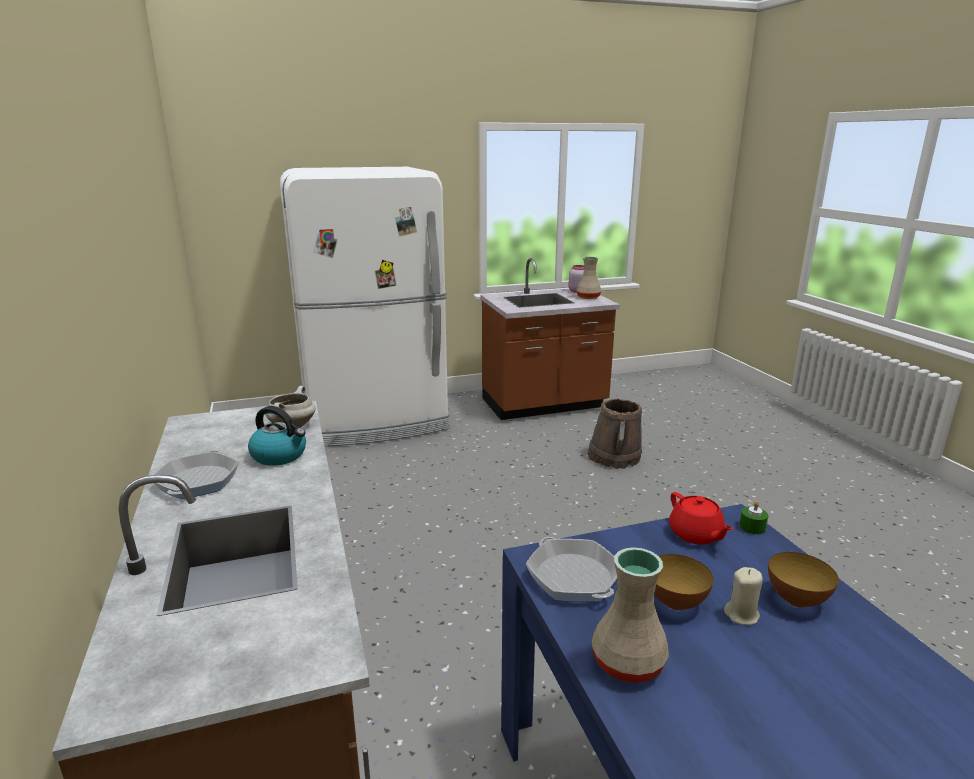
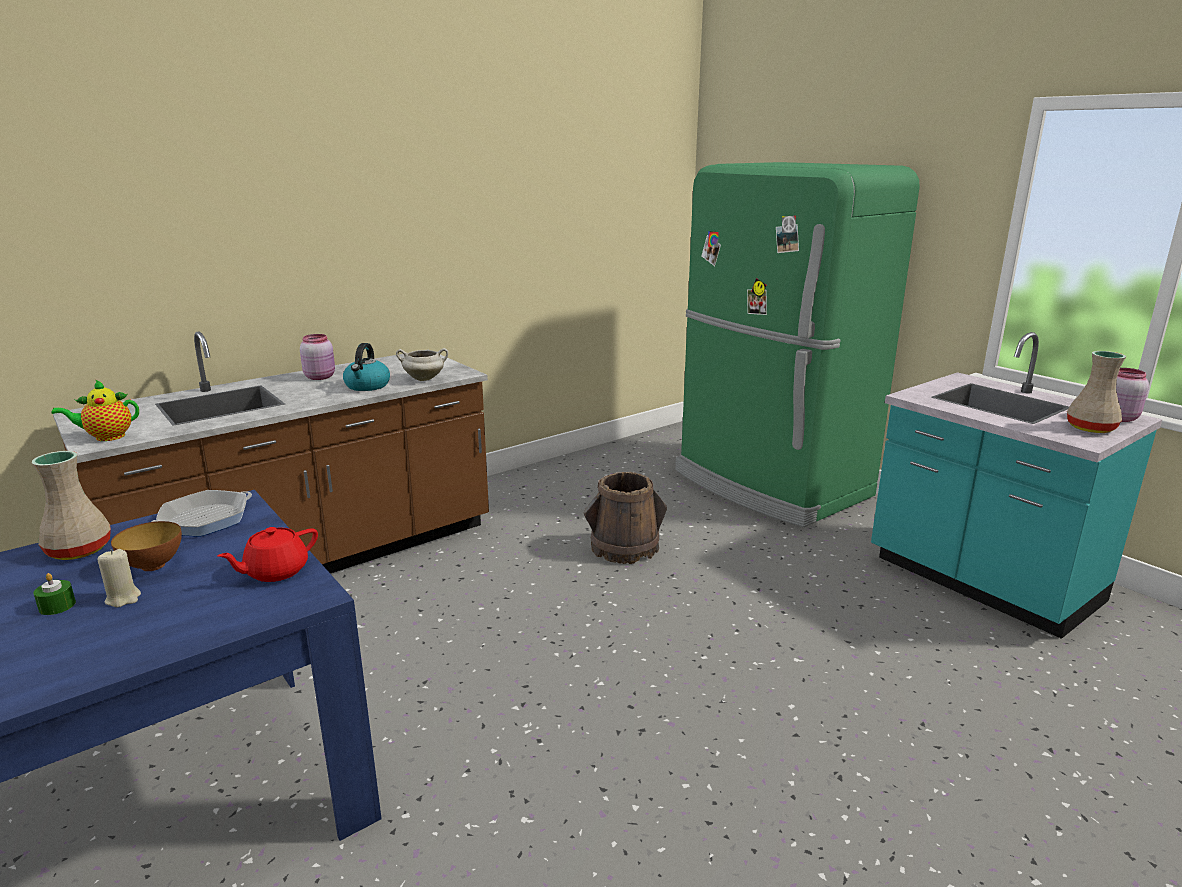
camera: 70 degrees right, 0 degrees up
frying pan [154,450,239,499] -> pink jar [300,334,335,380]
white fridge [280,167,450,447] -> green fridge [675,162,920,527]
brown counter [481,258,620,420] -> turquoise counter [871,332,1163,639]
brown bucket [588,399,642,469] -> brown bucket moved to [583,472,667,564]
green candle [739,501,768,534] -> green candle moved to [33,573,76,615]
bowl [768,552,839,608] -> none
none -> teapot [51,379,139,441]

